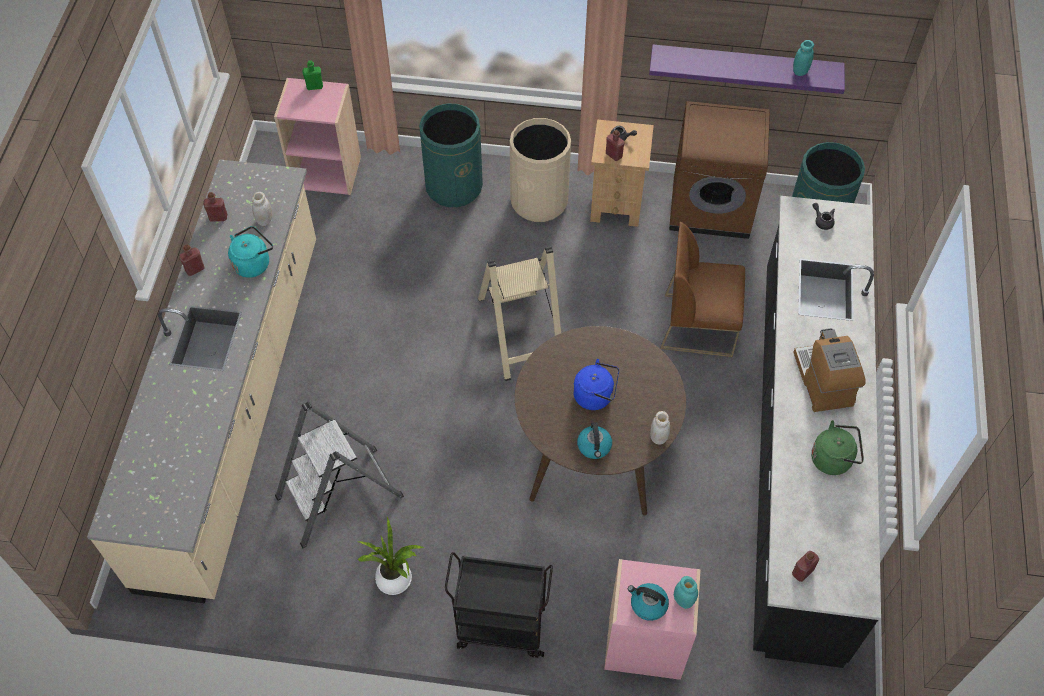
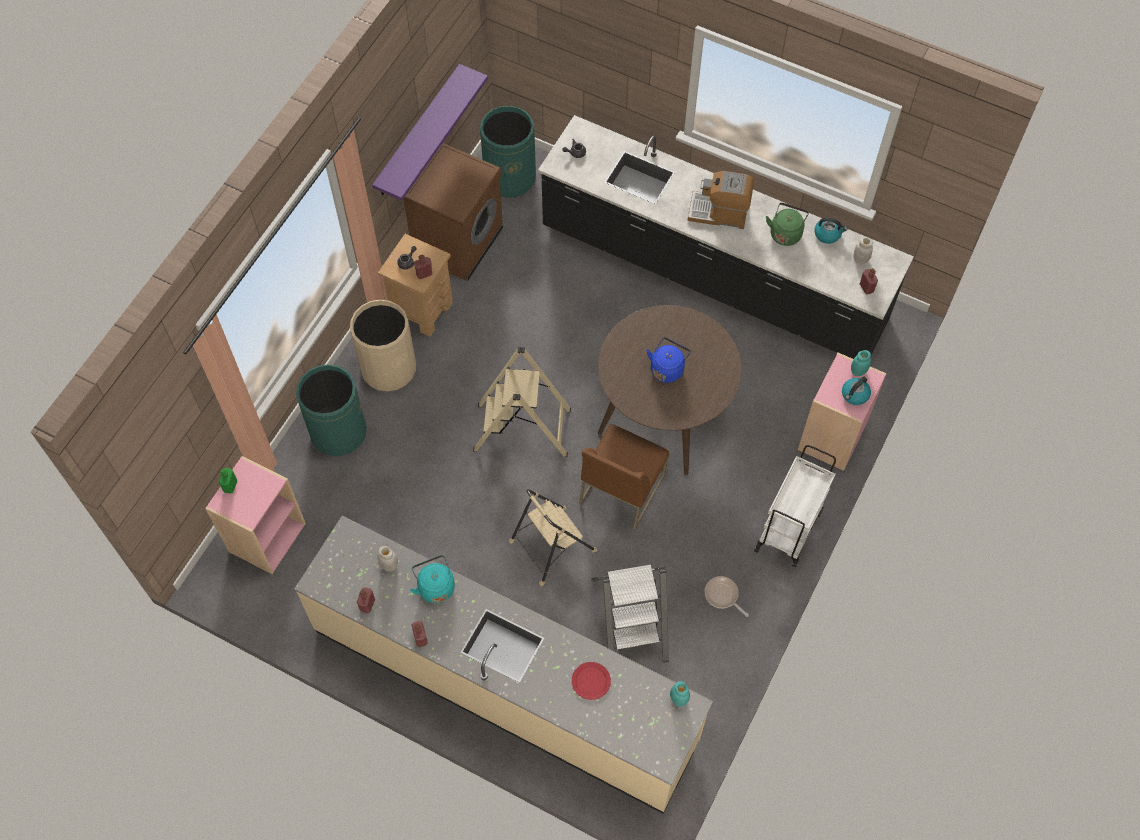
camera: 70 degrees left, 5 degrees up
potted plant [357,517,424,595] -> frying pan [704,576,749,617]
black cart [445,552,553,658] -> white cart [754,445,836,567]
kettle [577,422,612,459] -> kettle moved to [814,217,848,244]
white jar [650,411,670,445] -> white jar moved to [853,237,873,264]
brown chair [660,222,745,357] -> brown chair moved to [580,424,669,529]
turquoise jar [793,40,814,76] -> turquoise jar moved to [670,681,690,707]
none -> beige step ladder [509,489,597,586]
none -> red plate [572,662,611,700]

